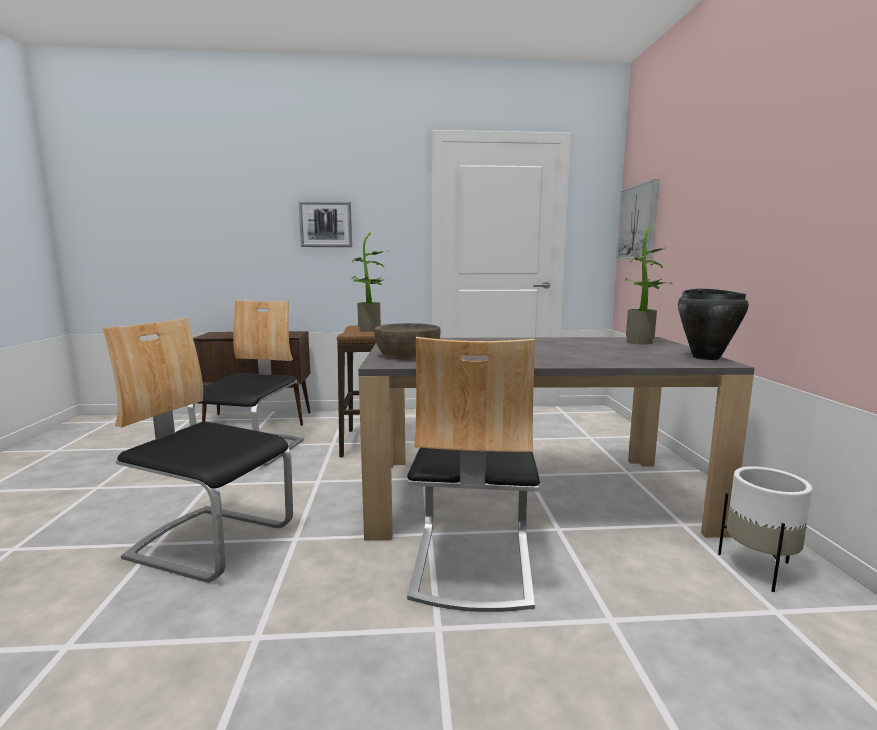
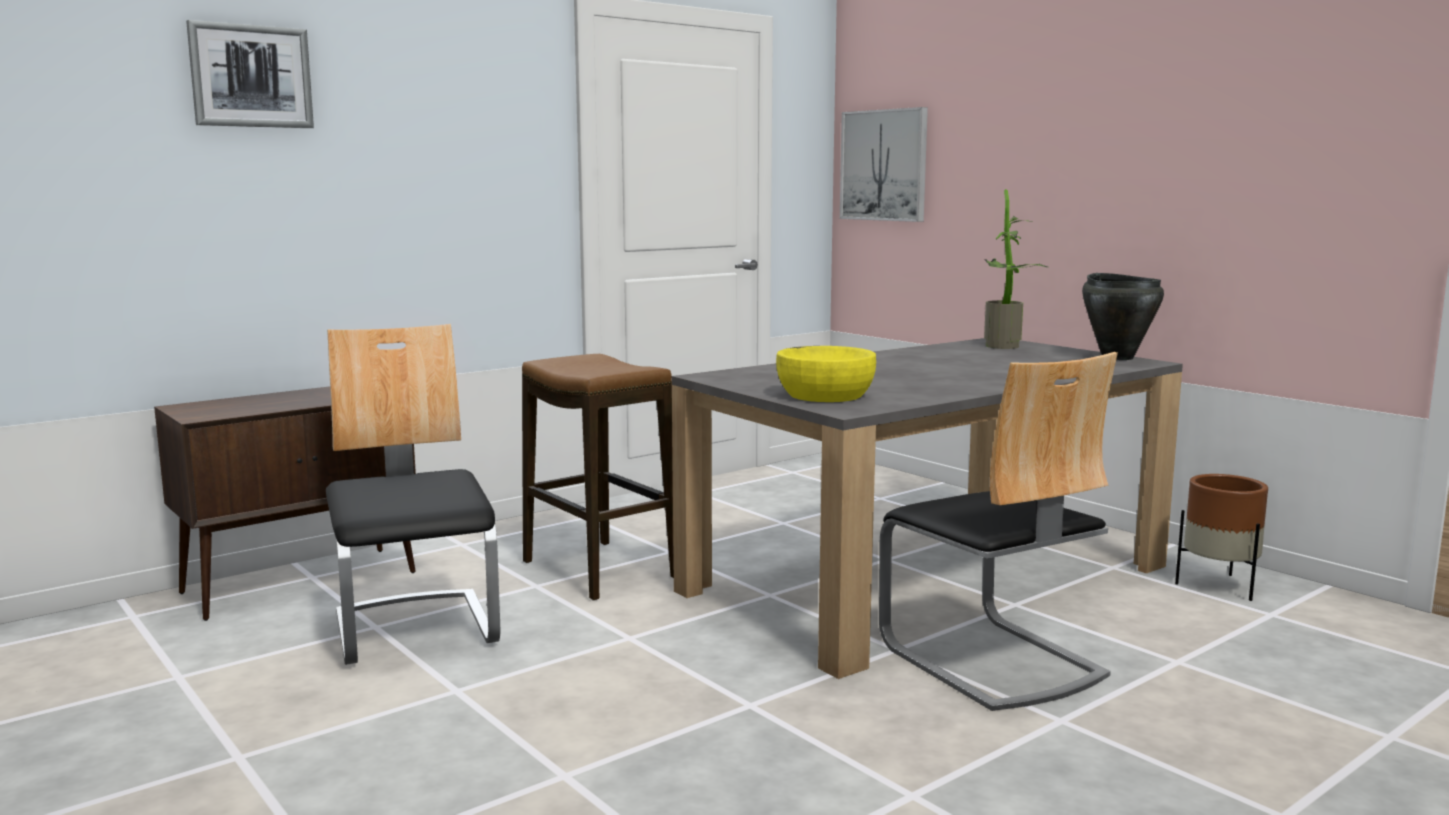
camera: 35 degrees left, 0 degrees up
chair [103,317,293,583] -> none
picture [298,201,352,247] -> picture moved to [186,20,314,128]
potted plant [351,232,389,332] -> none
brown bowl [374,323,441,360] -> yellow bowl [776,346,876,402]
white planter [718,466,812,592] -> brown planter [1175,474,1268,601]

